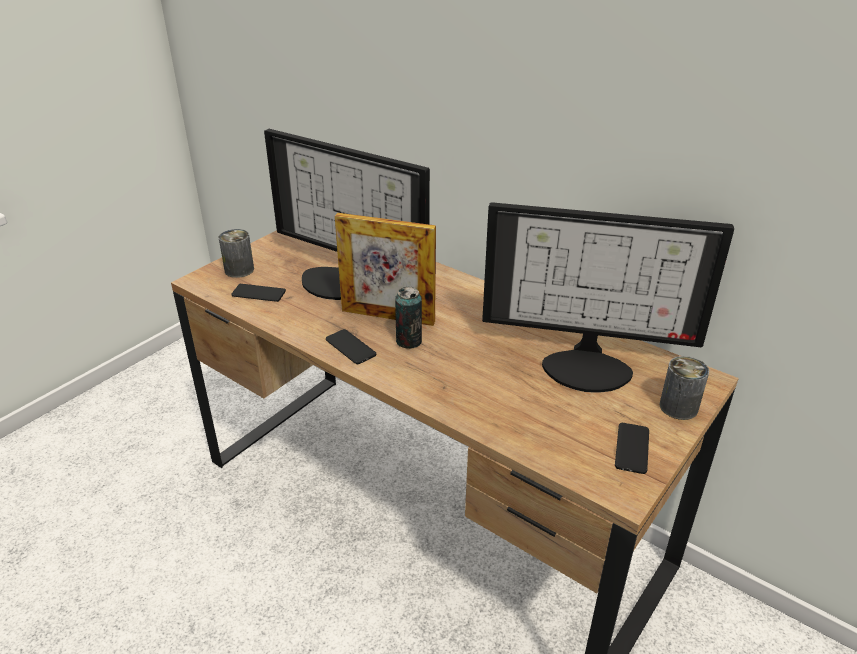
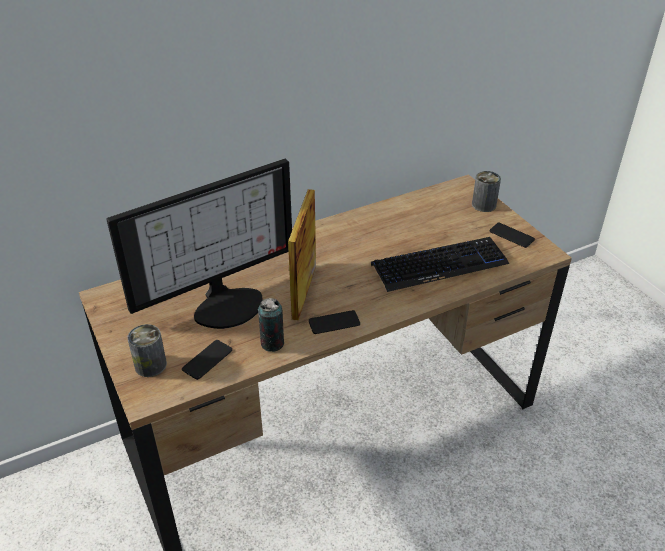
camera: 65 degrees left, 5 degrees up
picture frame [335,213,436,326] -> picture frame turned 150 degrees clockwise [288,189,316,320]
can [395,287,422,349] -> can moved to [258,298,284,352]
monitor [482,202,734,393] -> none
none -> keyboard [371,237,509,292]

